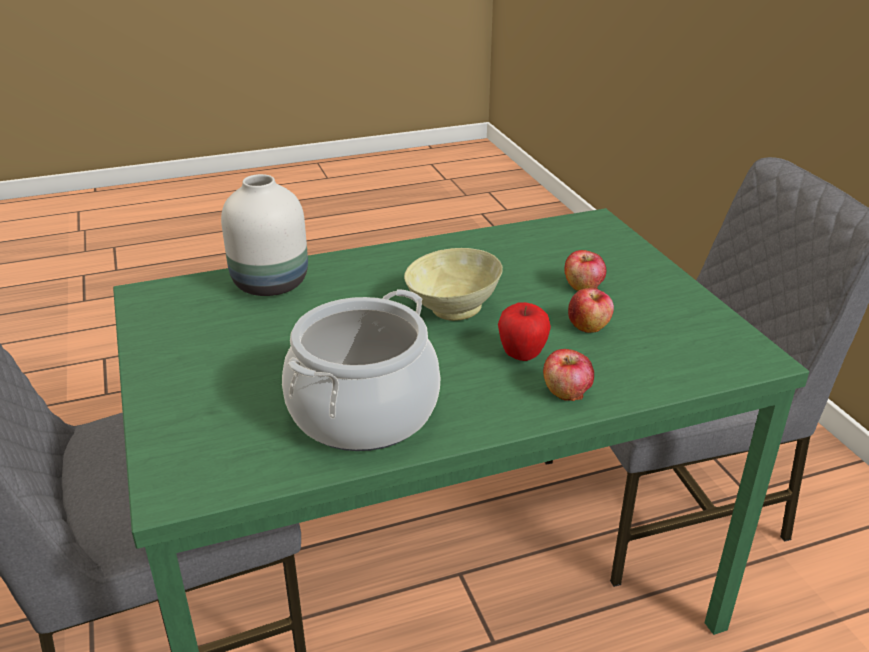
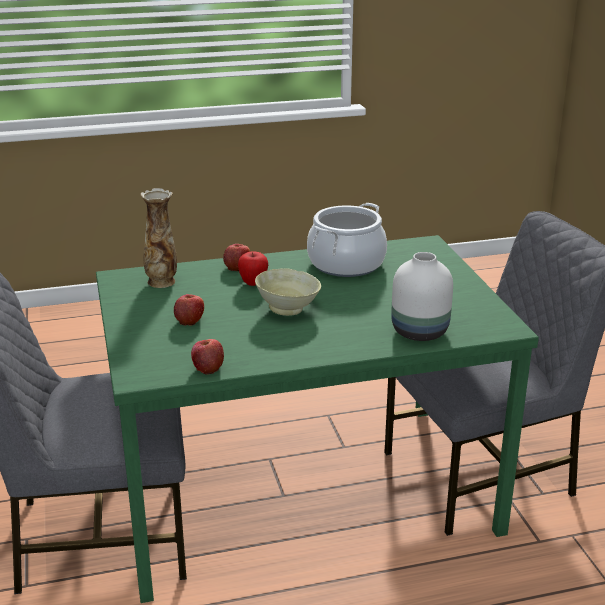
camera: 175 degrees left, 5 degrees down
apple [568,288,614,333] -> apple moved to [191,339,224,375]
none -> vase [140,188,177,288]

